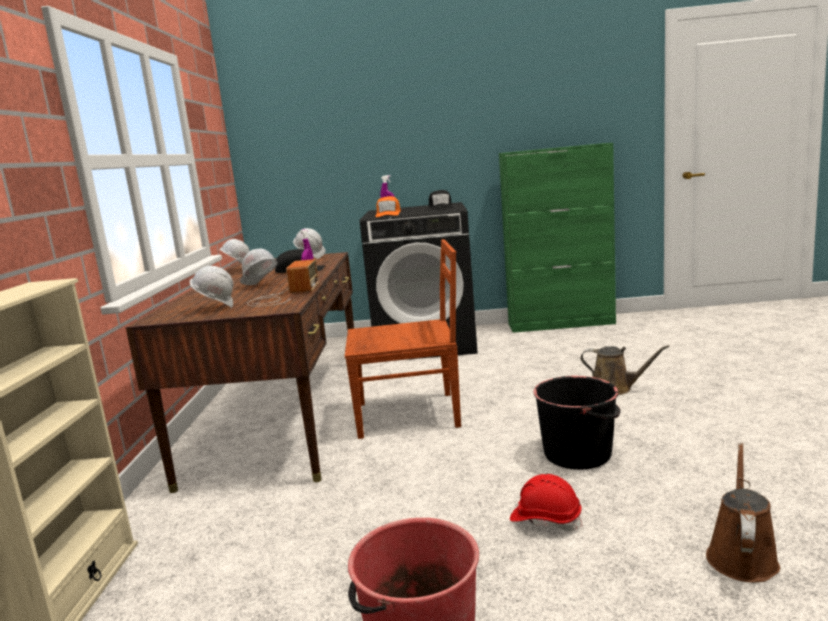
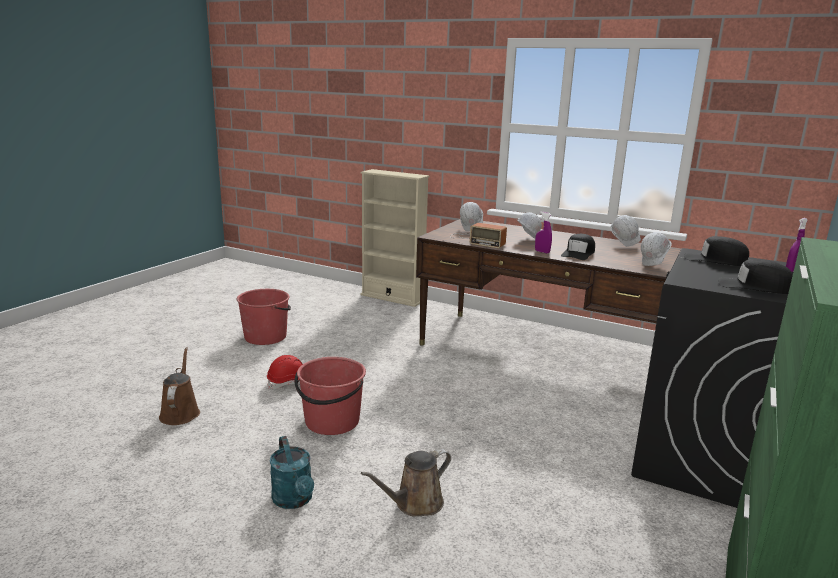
camera: 115 degrees right, 5 degrees up
brown chair [345,239,461,439] -> none
orange cap [375,196,401,217] -> black cap [684,236,749,266]
black bucket [533,376,621,469] -> red bucket [295,357,366,435]
brown watering can [706,443,780,583] -> brown watering can turned 150 degrees counterclockwise [159,347,200,425]
none -> turquoise watering can [270,436,314,509]

